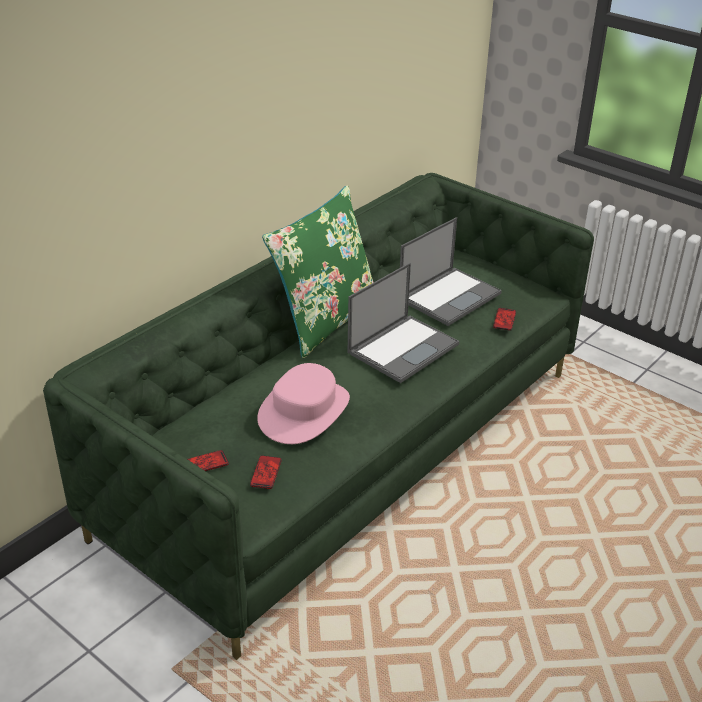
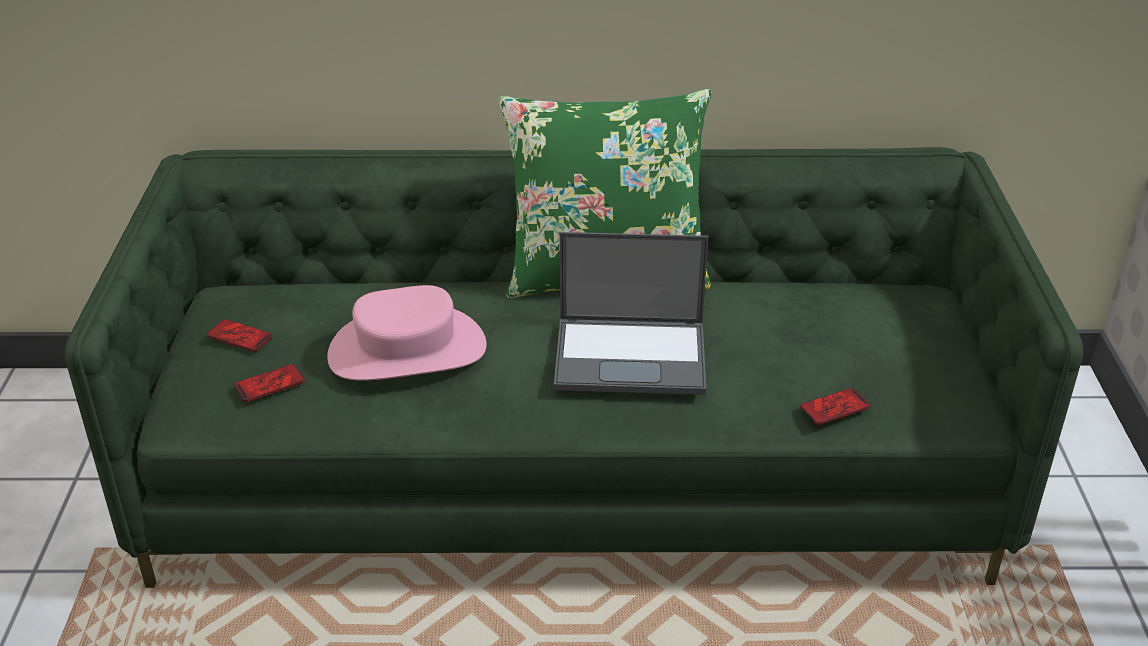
camera: 50 degrees right, 0 degrees up
laptop [400,217,502,326] -> none

